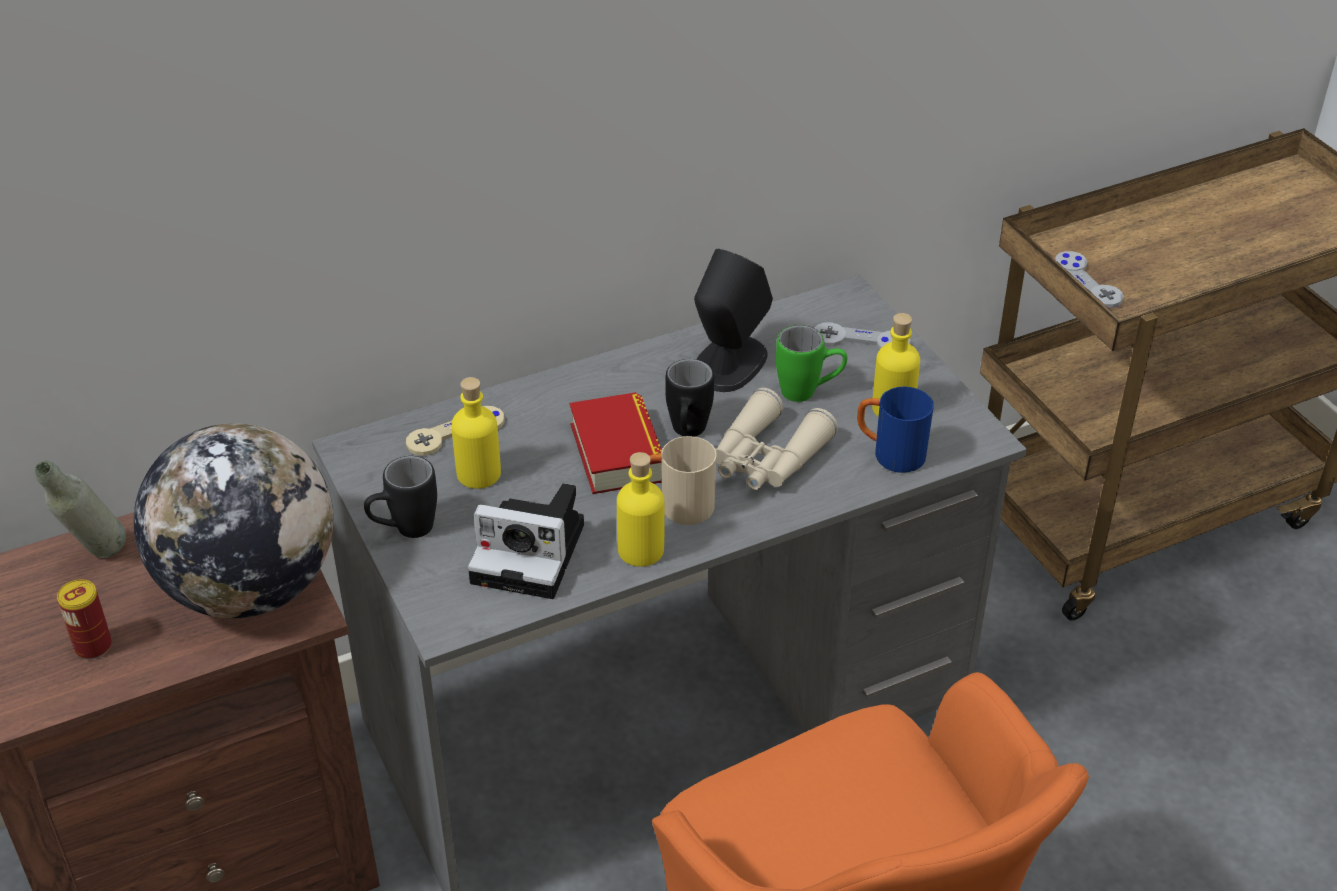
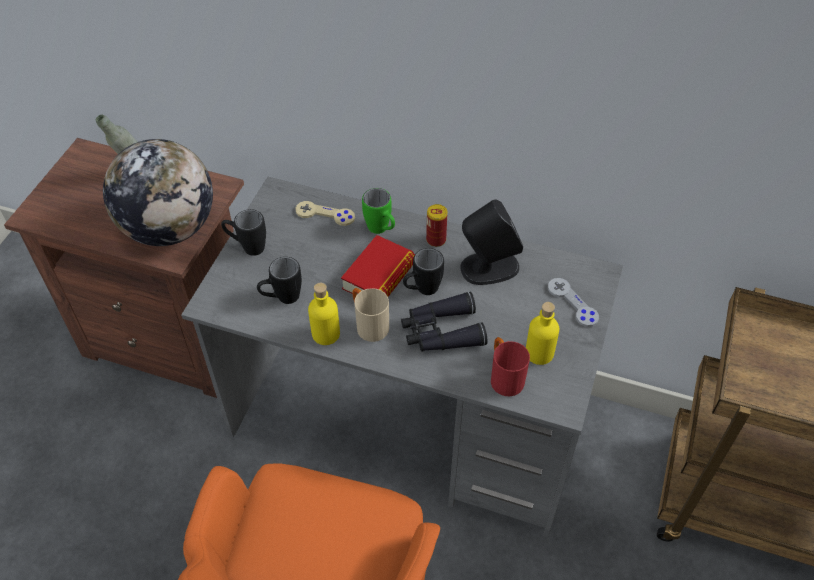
camera: 45 degrees right, 10 degrees up
can [57,579,112,659] -> can moved to [426,204,448,247]
yellow bottle [451,377,501,489] -> none
camera [468,483,584,599] -> black mug [257,257,302,304]
beige binoculars [716,388,838,490] -> black binoculars [401,292,487,352]
green mug [776,325,847,402] -> green mug moved to [362,188,395,234]
blue mug [857,387,934,473] -> red mug [491,337,530,396]
grey game controller [1055,251,1124,308] -> none

